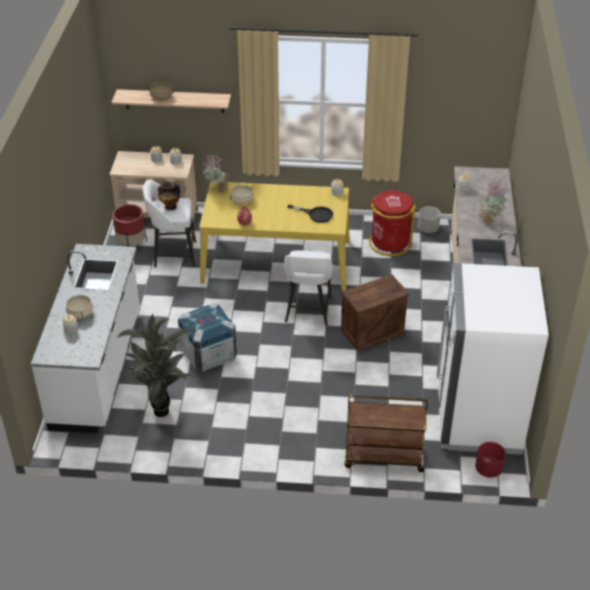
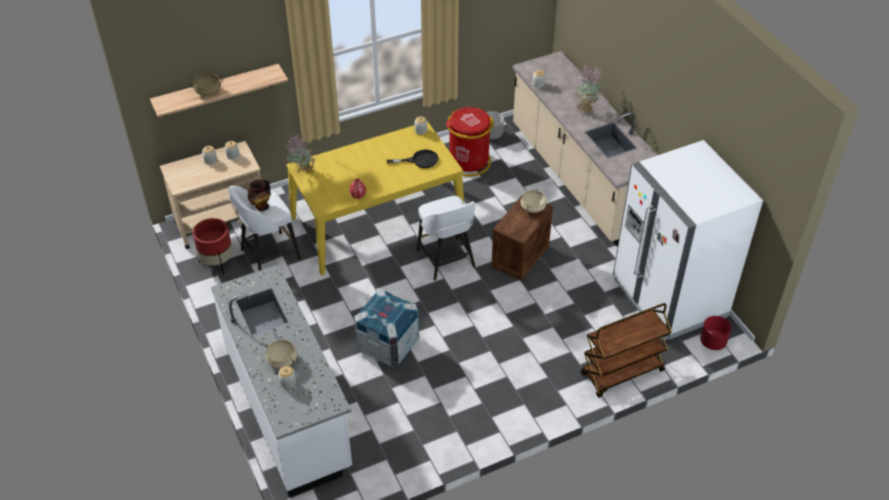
camera: 30 degrees left, 5 degrees up
potted plant [117,314,195,417] -> none
beige cooking pot [230,185,254,204] -> beige cooking pot moved to [521,189,547,213]

